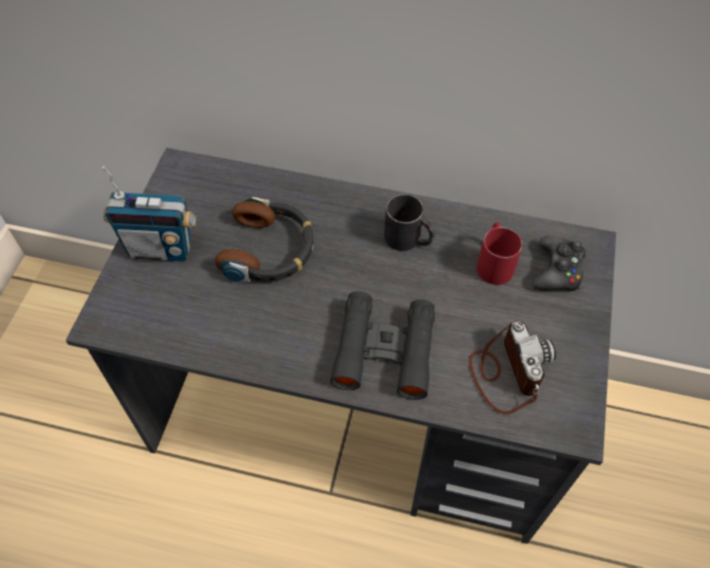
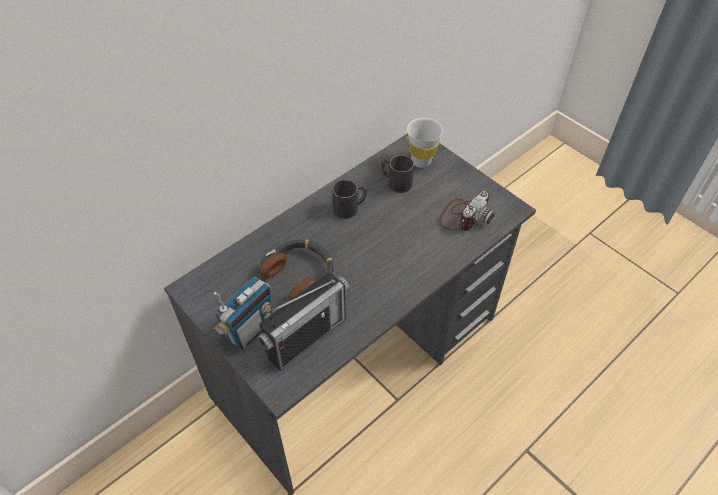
camera: 55 degrees left, 5 degrees down
black binoculars [330,291,435,400] -> none
camera [469,321,556,415] -> camera turned 105 degrees clockwise [439,191,495,231]
red mug [476,222,523,285] -> black mug [381,155,414,193]
black game controller [532,236,586,291] -> white cup [407,118,443,168]
none -> radio [258,273,349,371]

